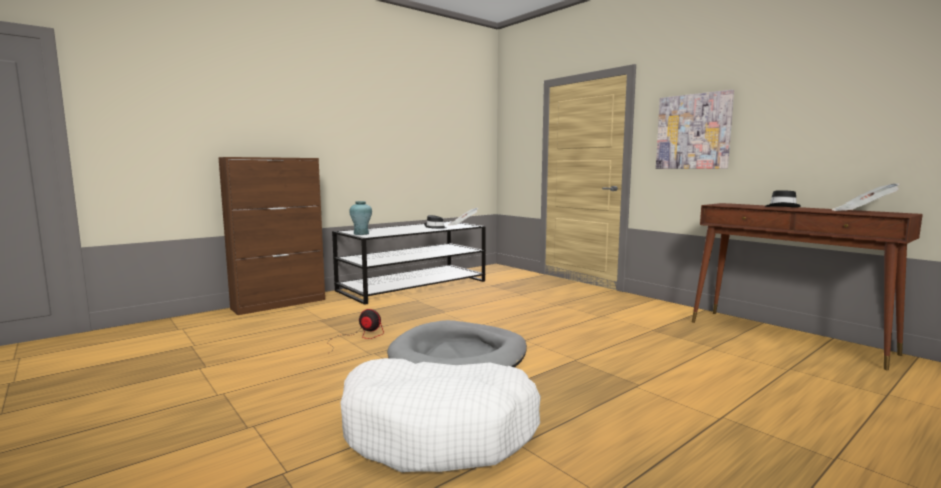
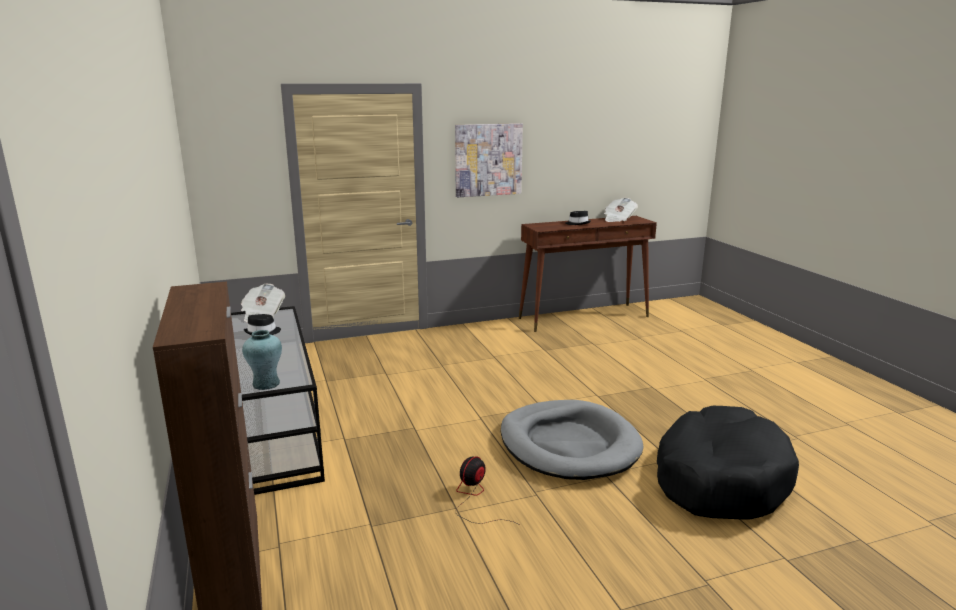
camera: 70 degrees left, 10 degrees up
white dog bed [340,358,541,472] -> black dog bed [657,406,799,520]

